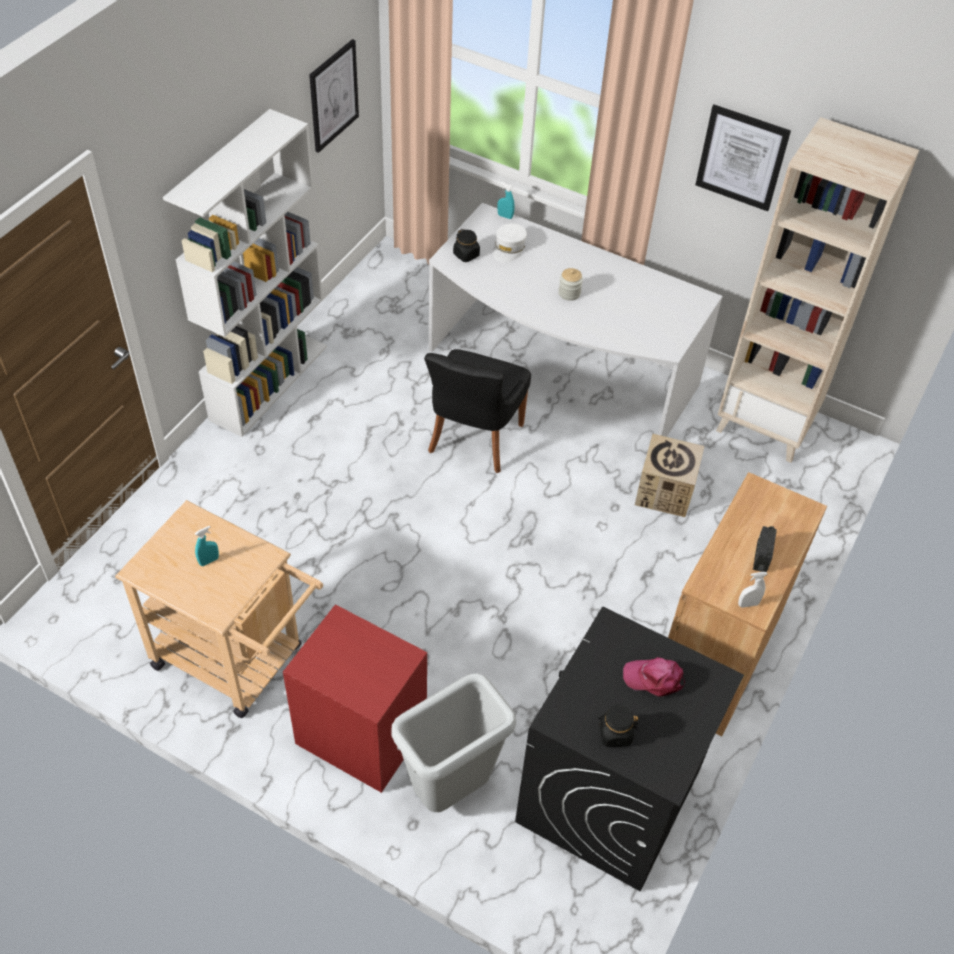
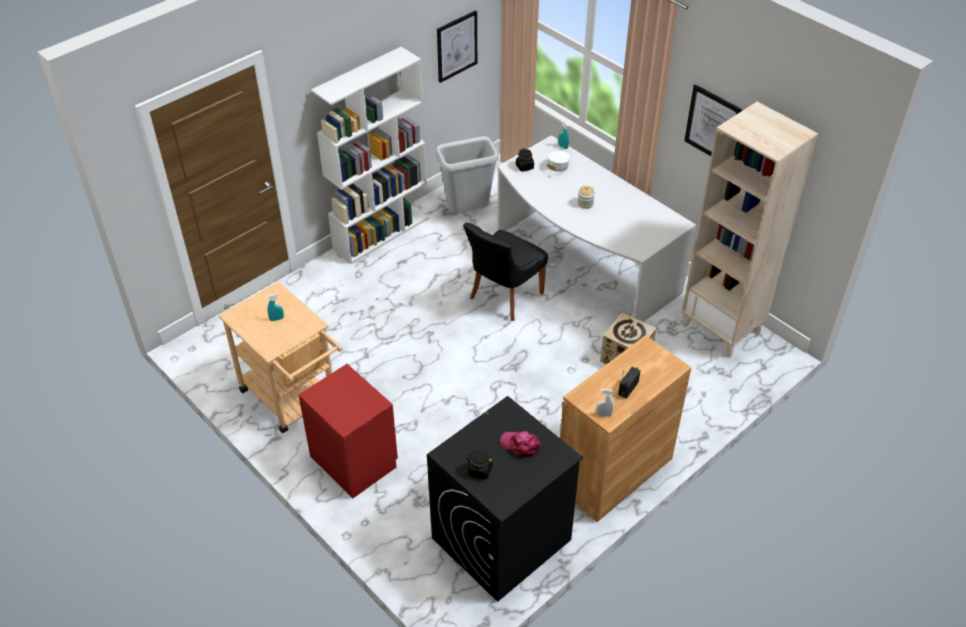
camera: 20 degrees right, 5 degrees down
grey trash can [392,673,516,812] -> grey trash can moved to [435,136,499,213]

